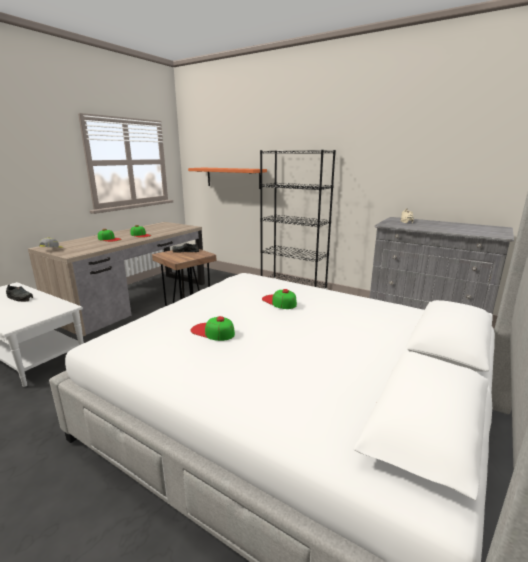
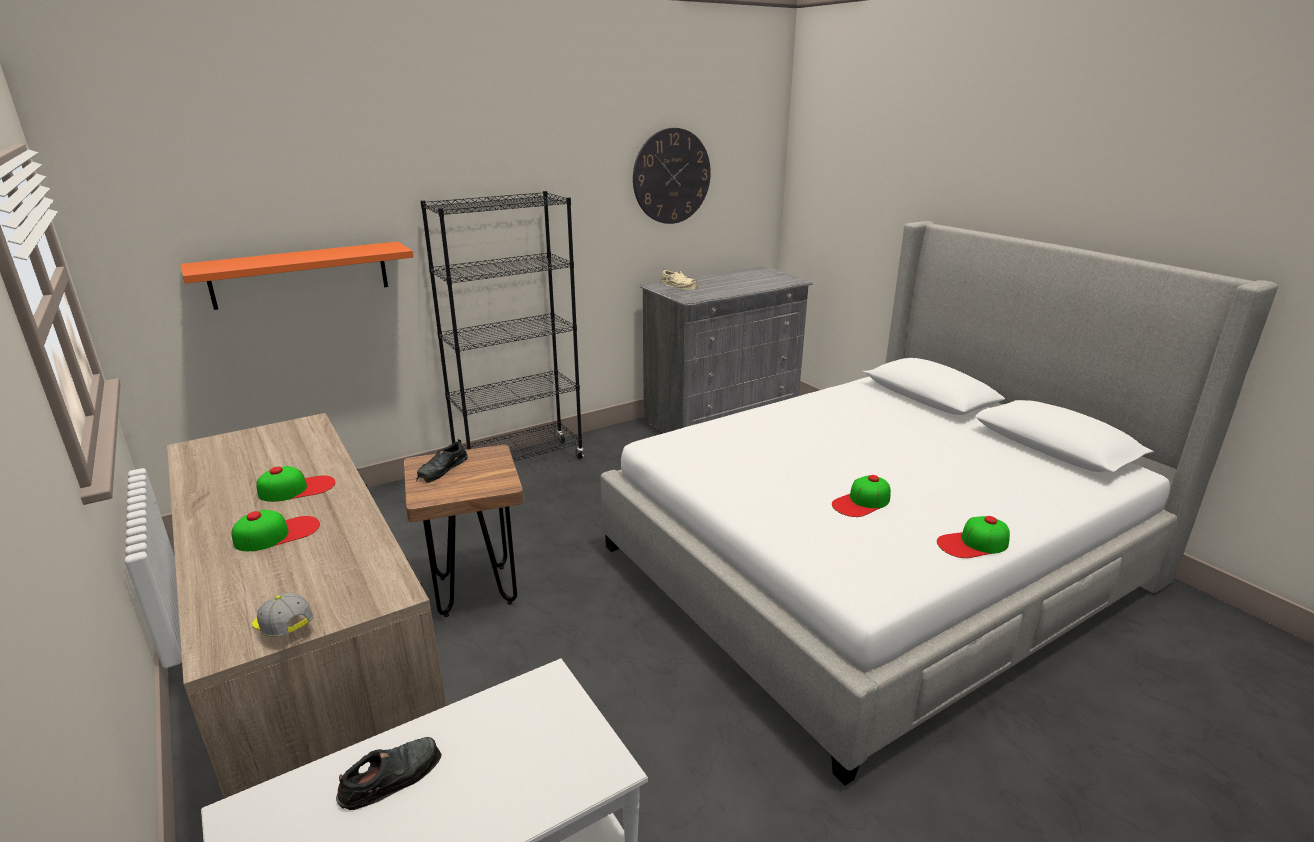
camera: 65 degrees left, 5 degrees up
cap [262,289,297,309] -> cap moved to [937,516,1010,558]
none -> wall clock [633,128,711,224]

